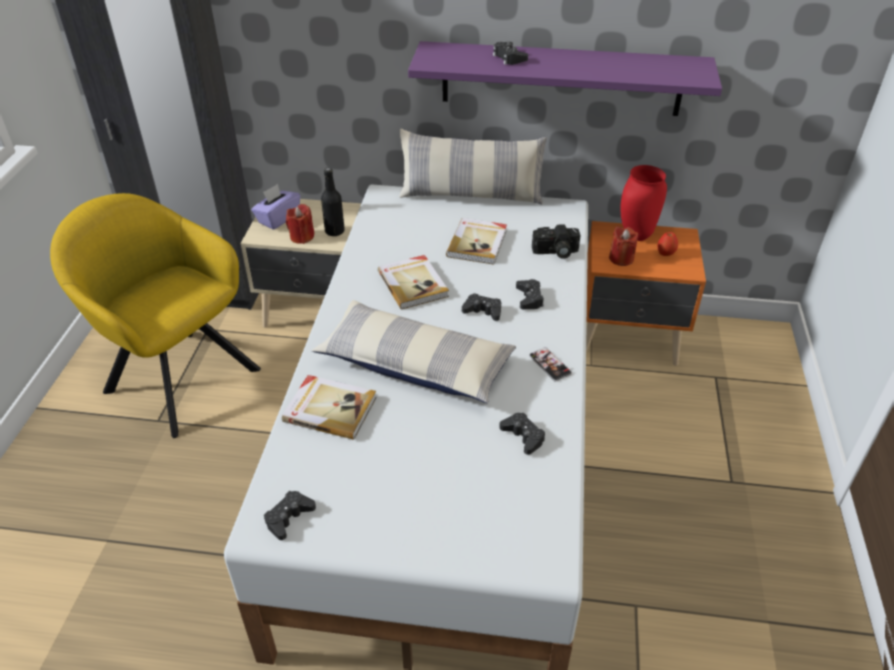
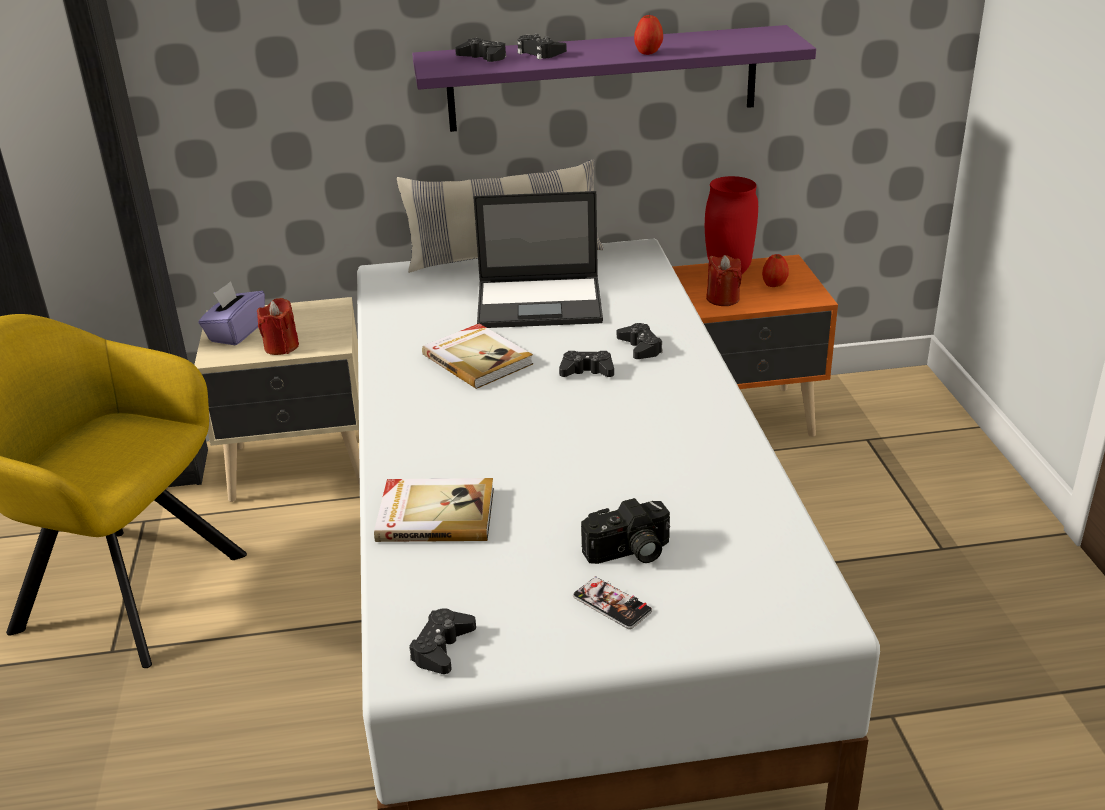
camera: 15 degrees left, 10 degrees down
pillow [312,300,516,403] -> none
black bottle [321,168,345,236] -> none
book [446,218,507,265] -> laptop [473,191,603,328]
black game controller [499,413,545,455] -> black game controller moved to [455,38,506,62]
phone [529,347,572,381] -> phone moved to [573,576,652,629]
camera [532,224,580,259] -> camera moved to [581,498,670,564]
none -> apple [634,15,663,55]

